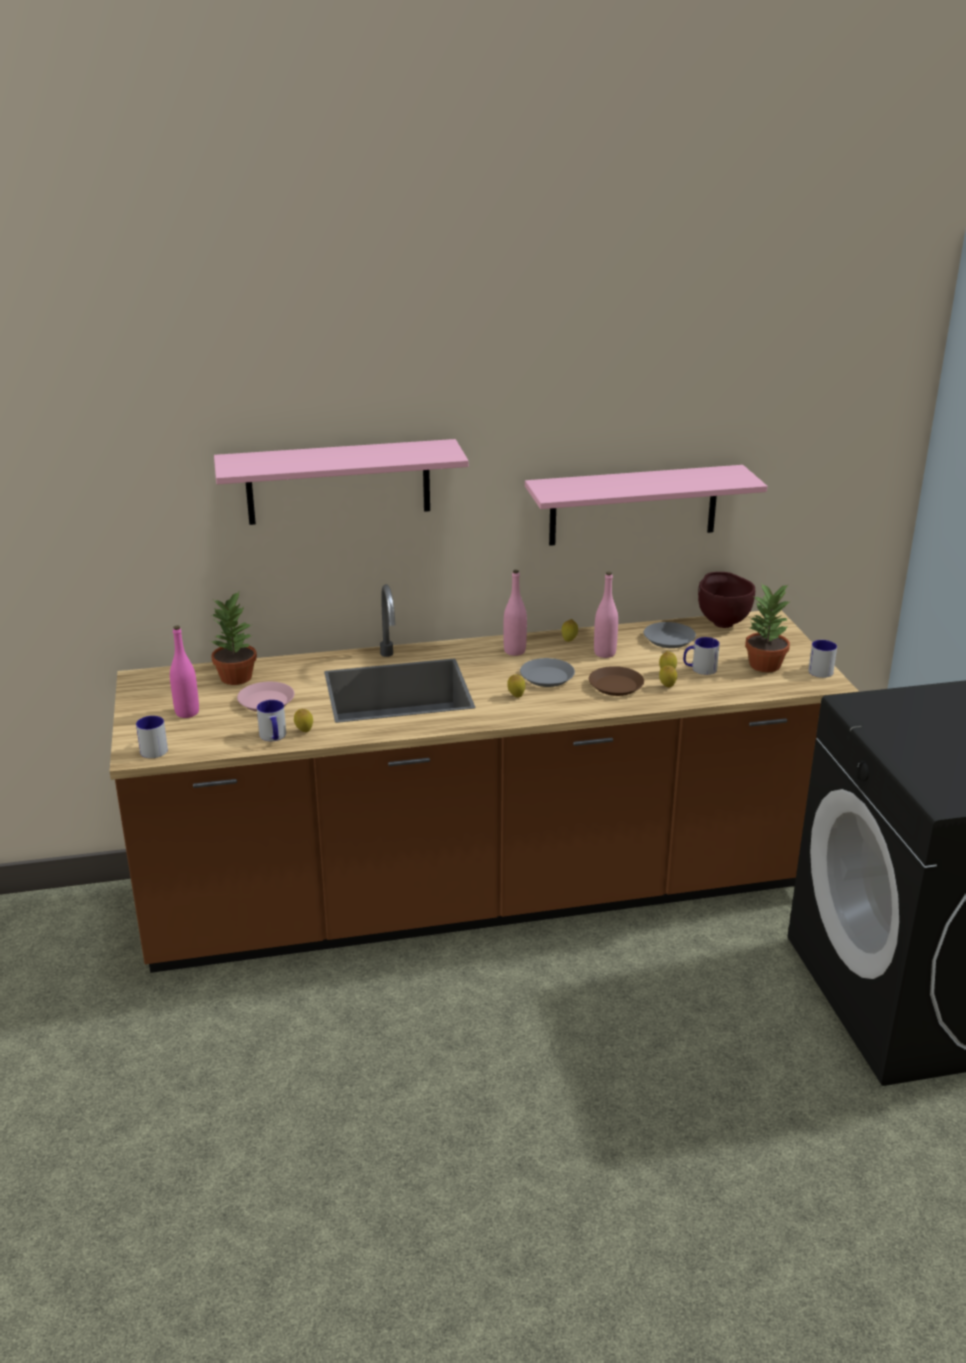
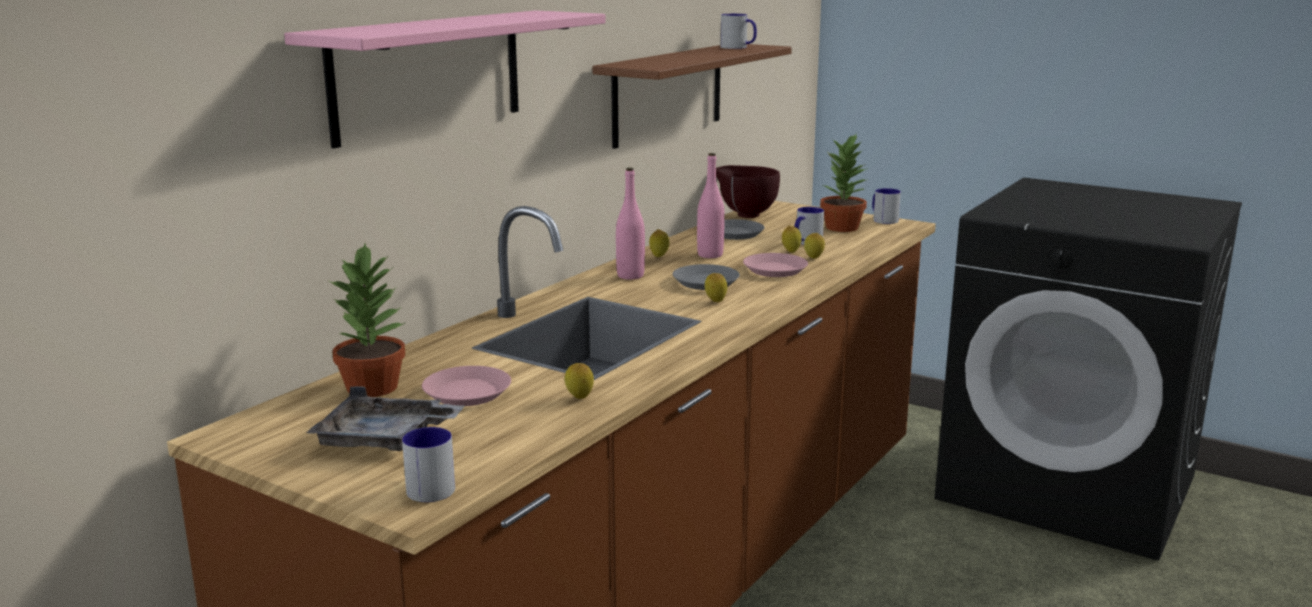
camera: 45 degrees left, 10 degrees down
pink bottle [170,626,199,718] -> grey tray [306,386,464,451]
mug [257,700,286,741] -> mug moved to [721,14,757,49]
pink shelf [525,465,767,546] -> brown shelf [592,44,792,149]
brown plate [589,666,644,696] -> pink plate [743,253,808,277]

